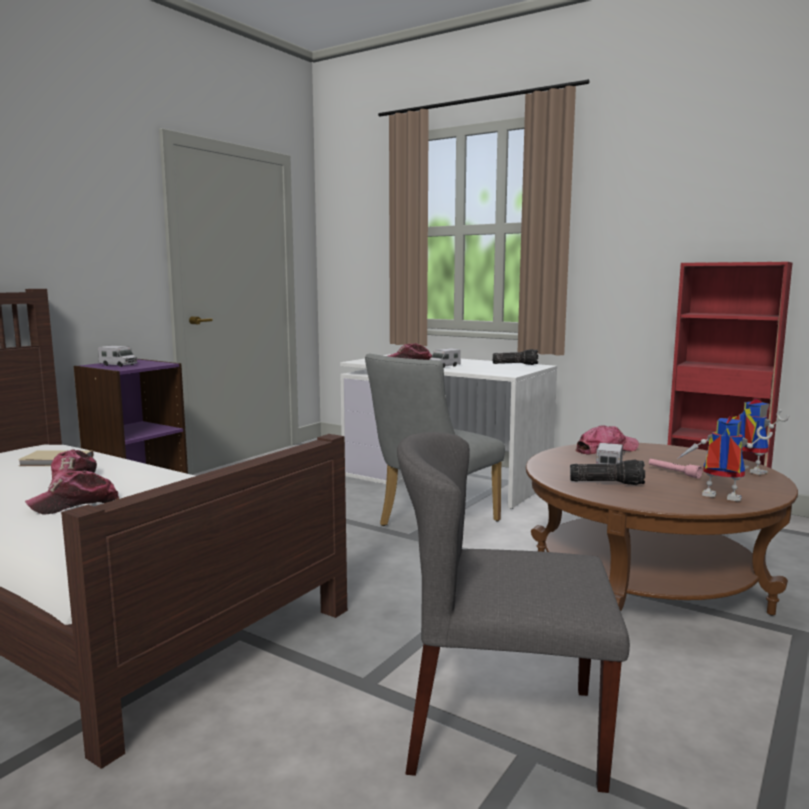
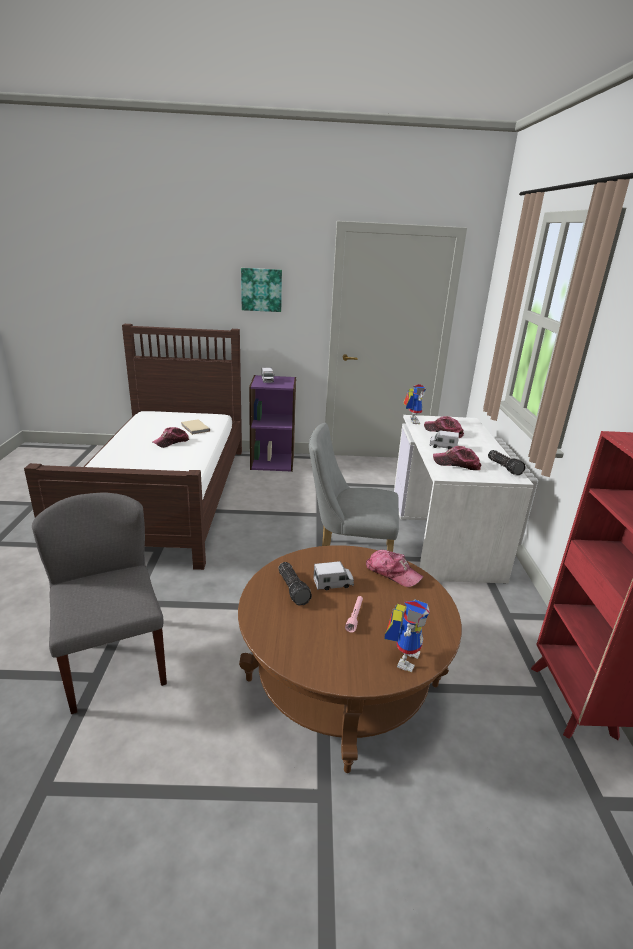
camera: 55 degrees right, 15 degrees up
cap [25,471,119,515] -> cap moved to [433,446,481,470]
toy robot [677,416,773,501] -> toy robot moved to [403,384,426,424]
none -> picture [241,268,282,312]

